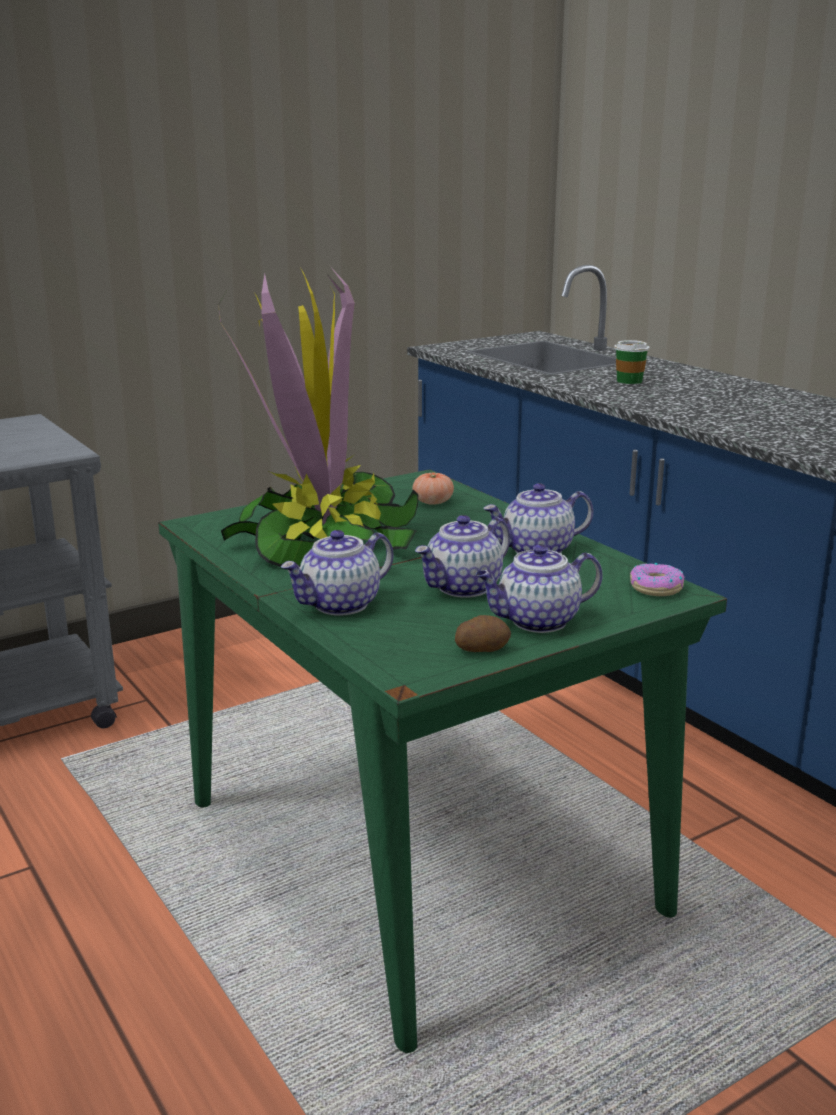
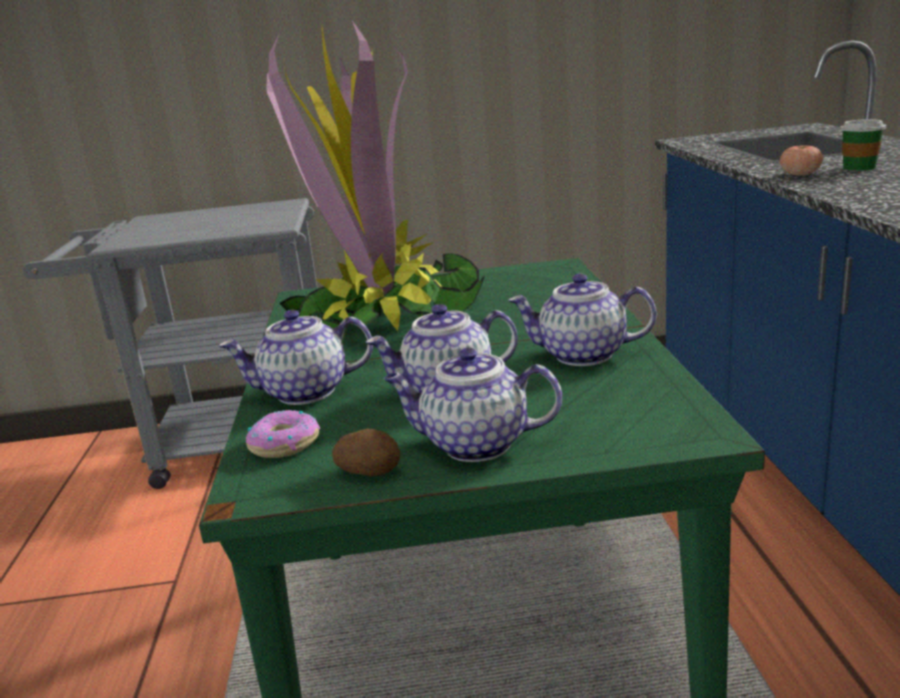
camera: 30 degrees right, 0 degrees up
tomato [413,473,454,505] -> tomato moved to [780,144,823,175]
donut [630,563,684,596] -> donut moved to [246,410,320,458]

